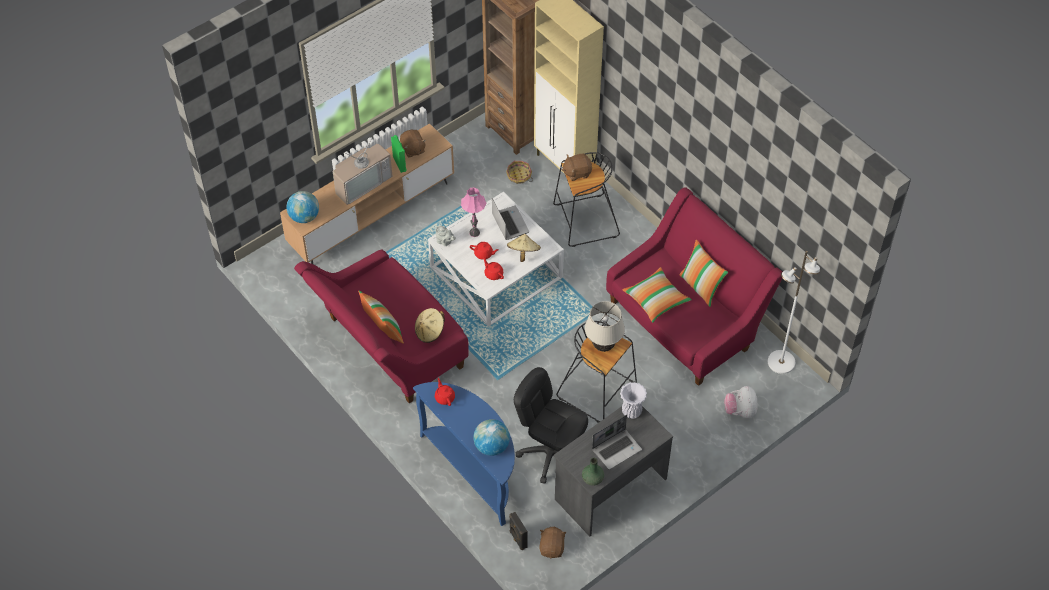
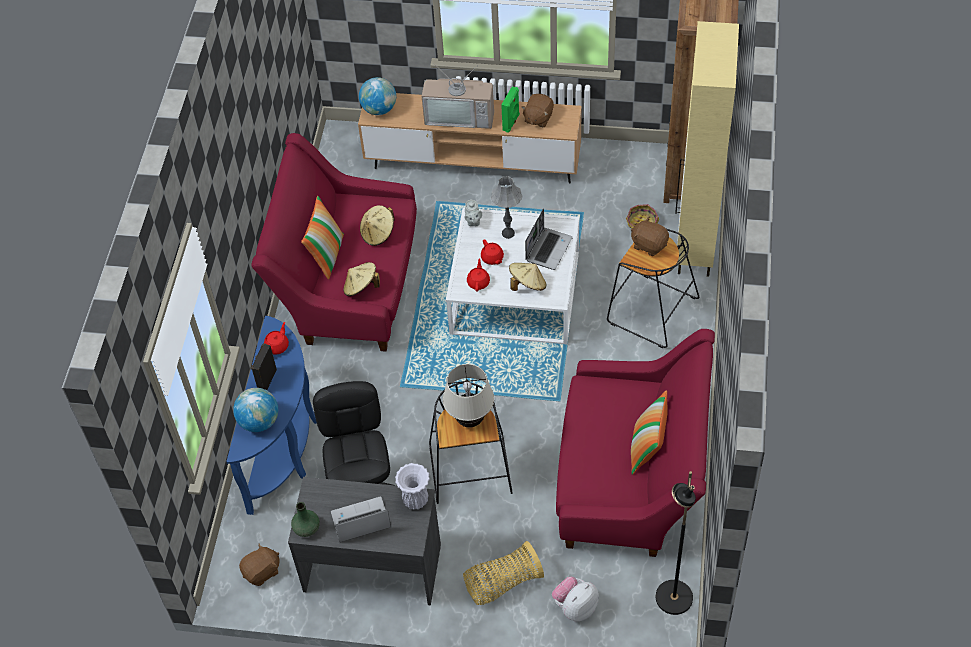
camera: 50 degrees right, 0 degrees up
pink table lamp [461,187,486,237] -> grey table lamp [491,176,523,239]
black speaker [509,512,527,550] -> black speaker moved to [251,343,277,390]
laptop [592,415,642,470] -> laptop turned 150 degrees clockwise [331,497,391,542]
pillow [622,267,692,323] -> none
white floor lamp [768,251,820,374] -> black floor lamp [656,471,696,615]
none -> beige hat [360,205,395,246]
none -> basket [463,541,544,605]

